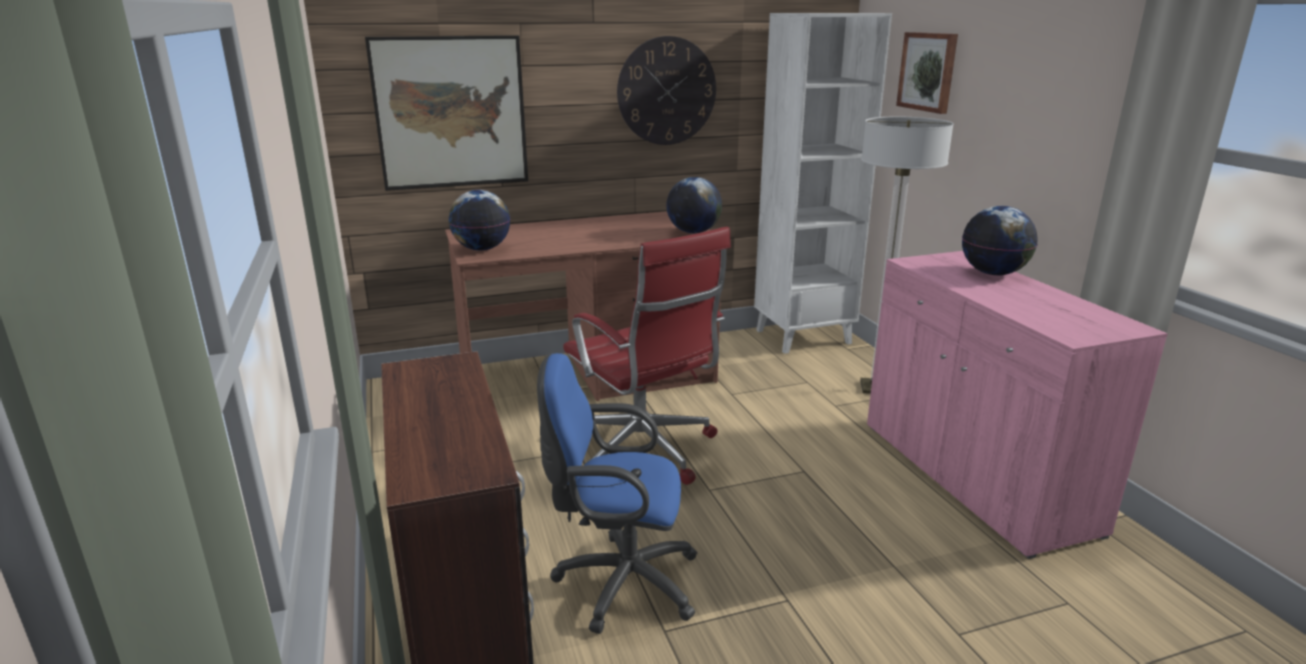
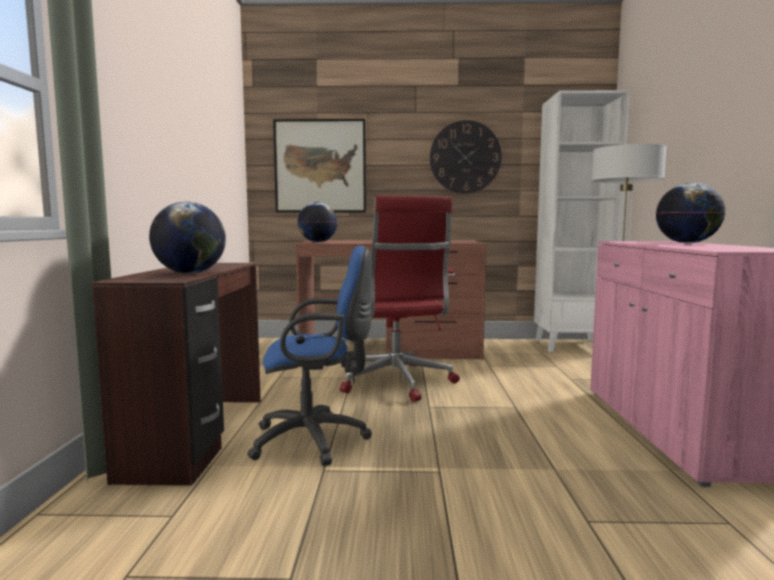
camera: 20 degrees right, 15 degrees down
blue office chair [537,353,698,634] -> blue office chair turned 150 degrees clockwise [247,246,372,466]
globe [666,177,722,233] -> globe moved to [149,202,226,274]
picture [896,32,958,114] -> none

